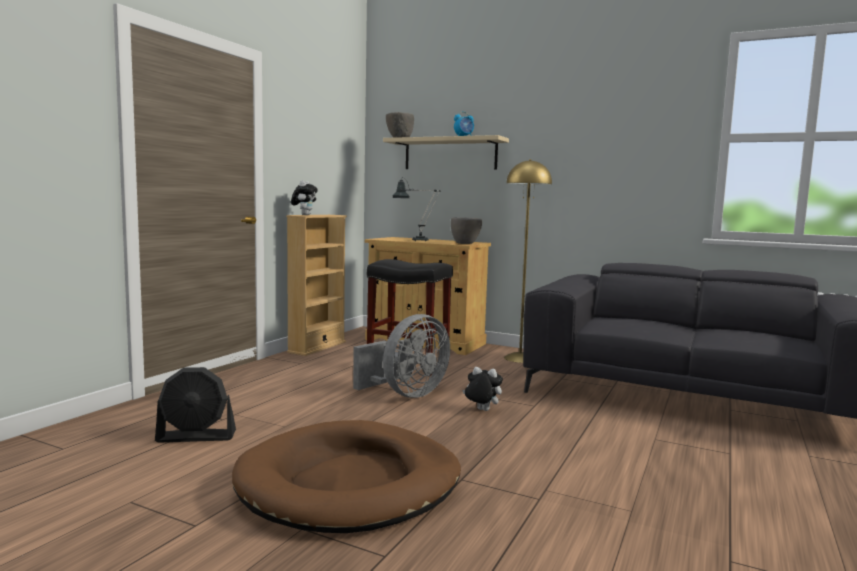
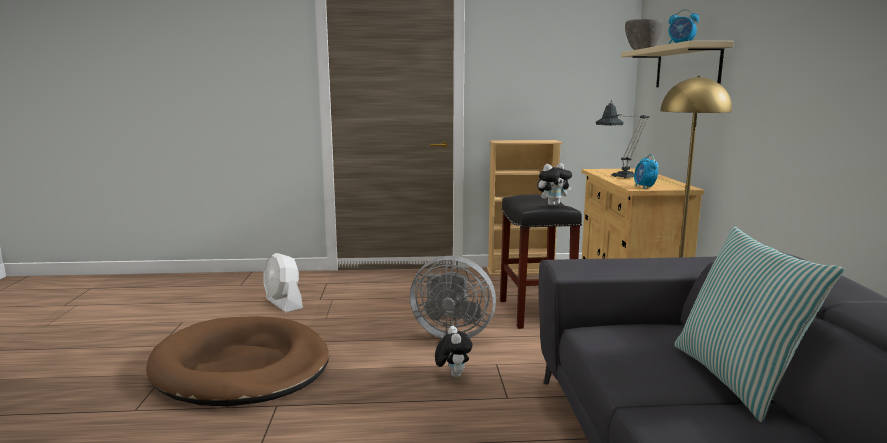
camera: 60 degrees right, 5 degrees up
black fan [155,367,236,443] -> white fan [263,253,303,313]
plush toy [291,180,318,215] -> plush toy moved to [537,163,572,206]
grey bowl [451,217,482,244] -> alarm clock [634,154,658,189]
none -> pillow [674,226,844,422]

